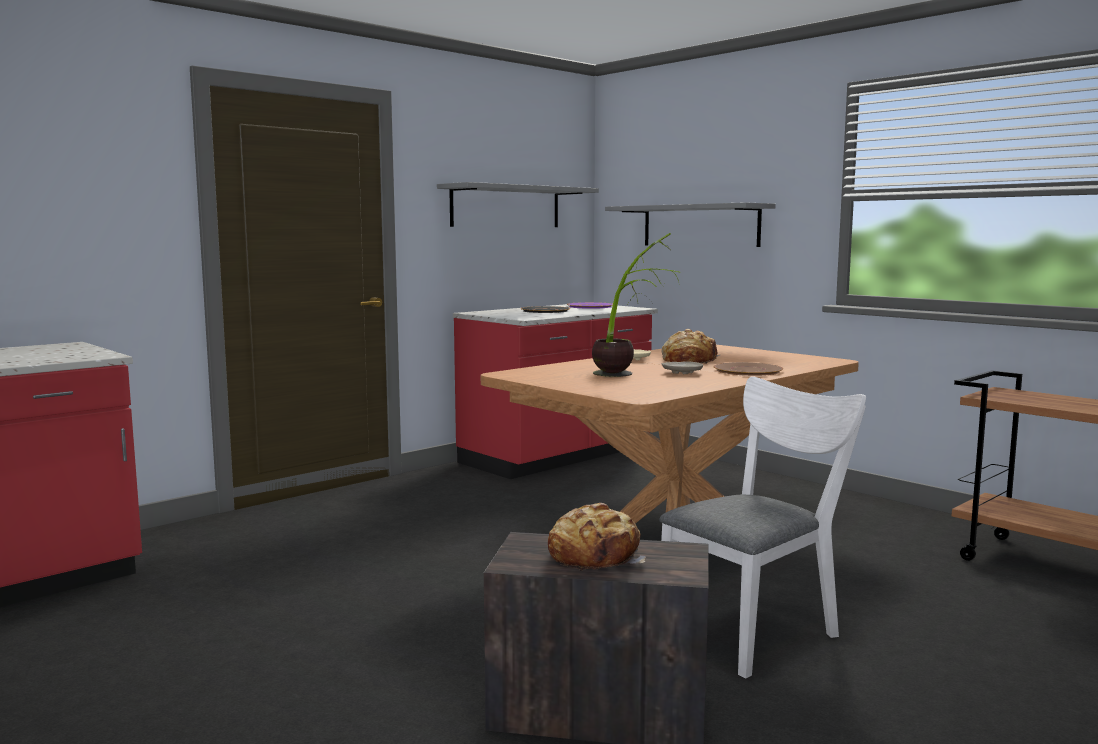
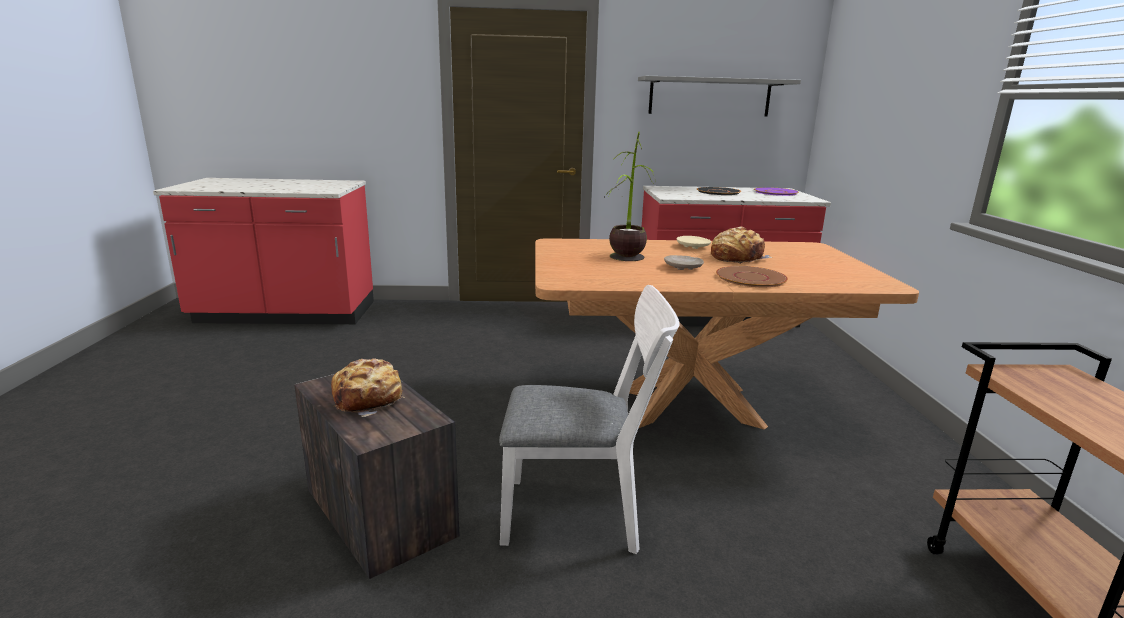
camera: 40 degrees right, 10 degrees up
grey shelf [605,202,776,247] -> none

